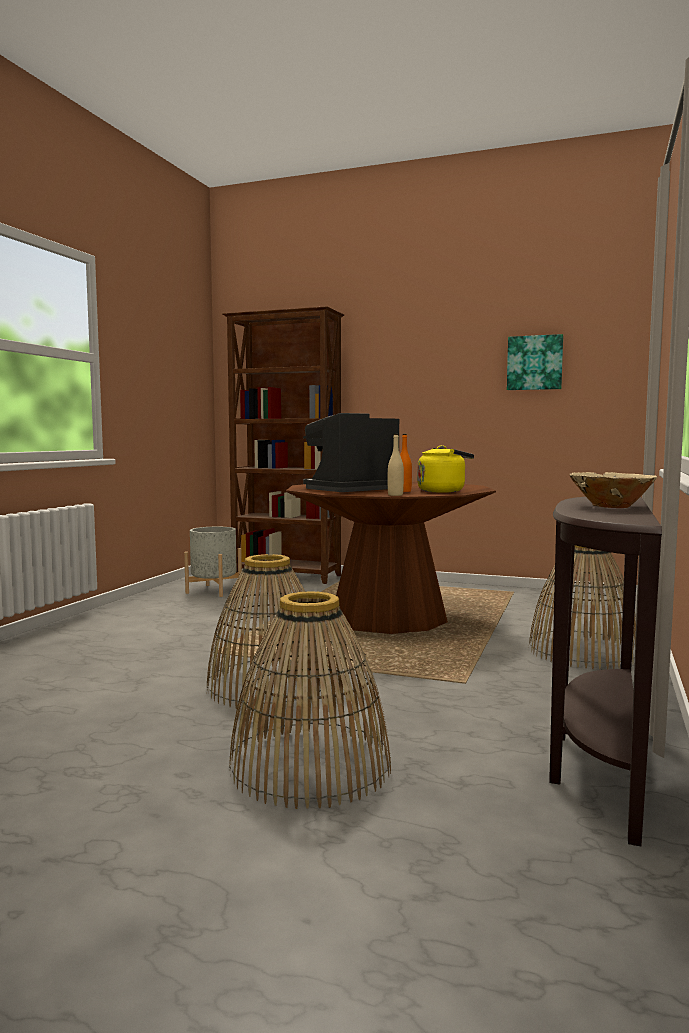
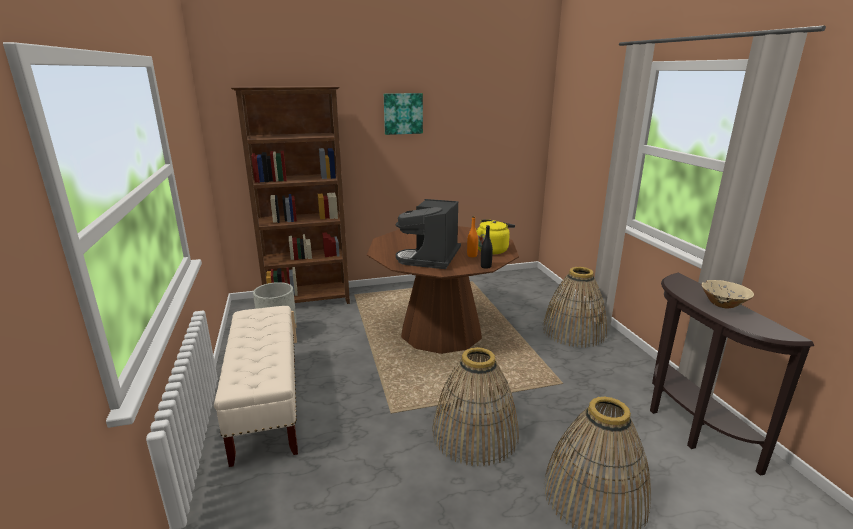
camera: 35 degrees left, 15 degrees up
beige bottle [388,434,404,496] -> black bottle [481,225,493,269]
picture [507,334,563,390] -> picture moved to [384,93,423,135]
none -> beige bench [214,306,298,467]

